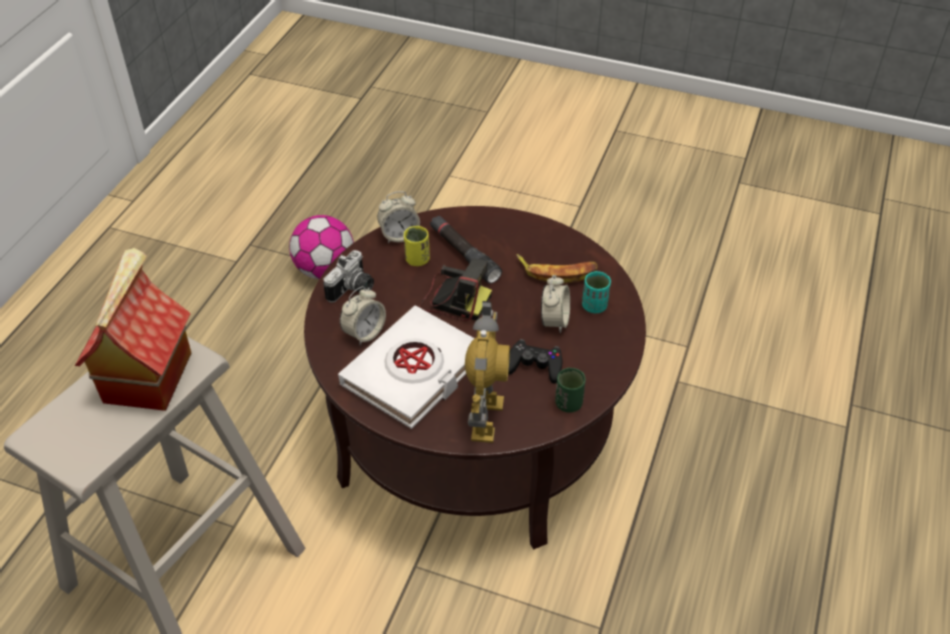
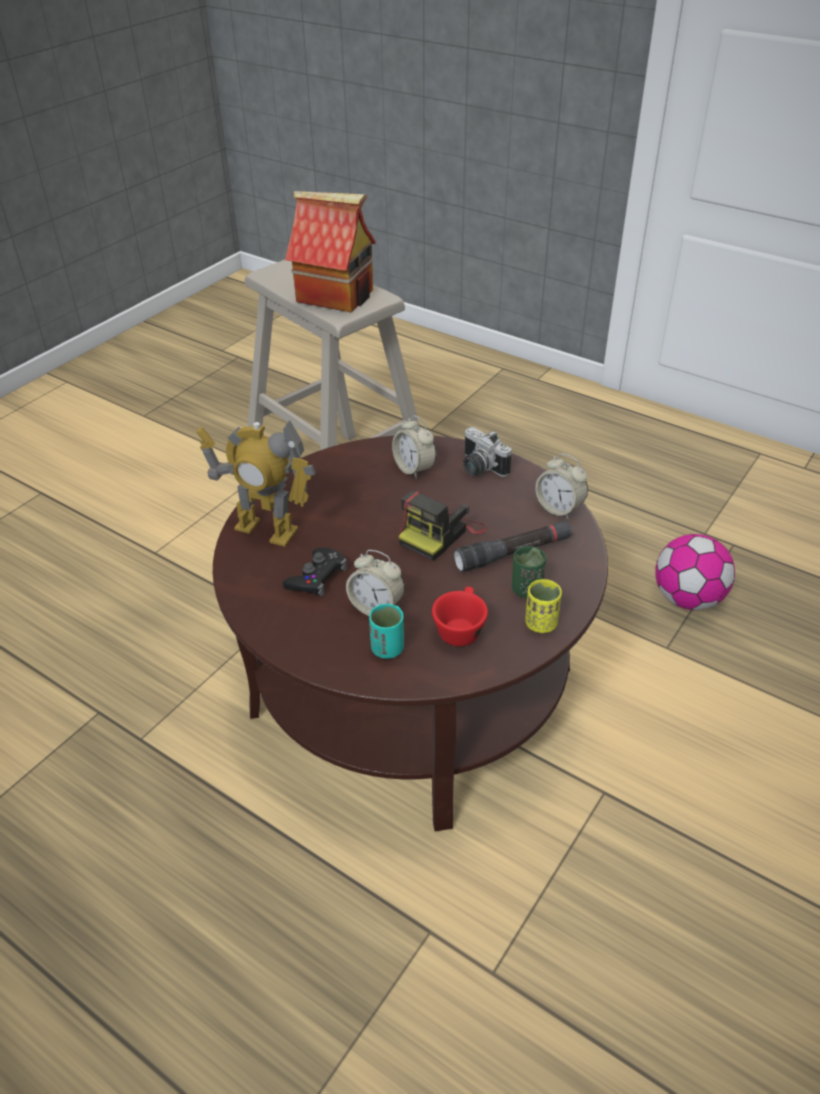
camera: 105 degrees right, 5 degrees down
white book [338,305,475,429] -> none
alarm clock [377,191,420,243] -> alarm clock turned 45 degrees counterclockwise [535,453,588,519]
yellow cup [404,226,430,266] -> yellow cup moved to [525,579,562,633]
banana [517,254,598,283] -> red cup [432,587,488,646]
green cup [555,368,586,413] -> green cup moved to [512,546,546,598]

